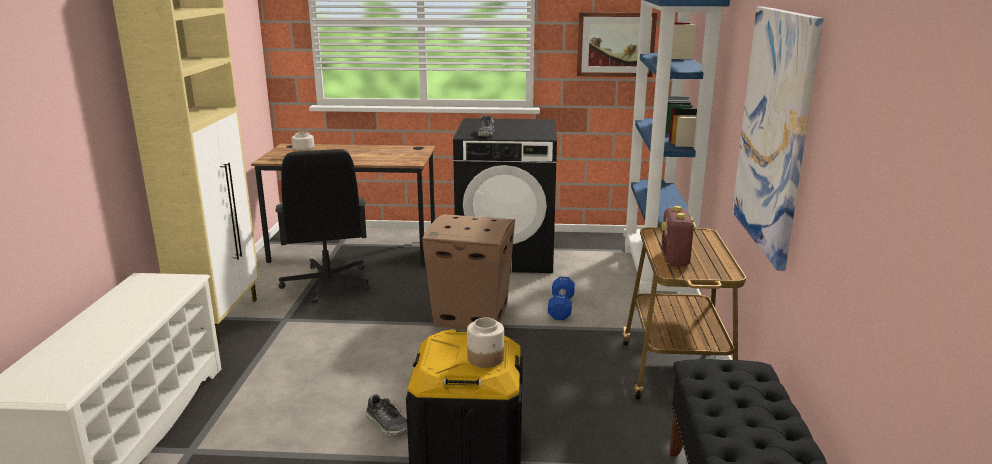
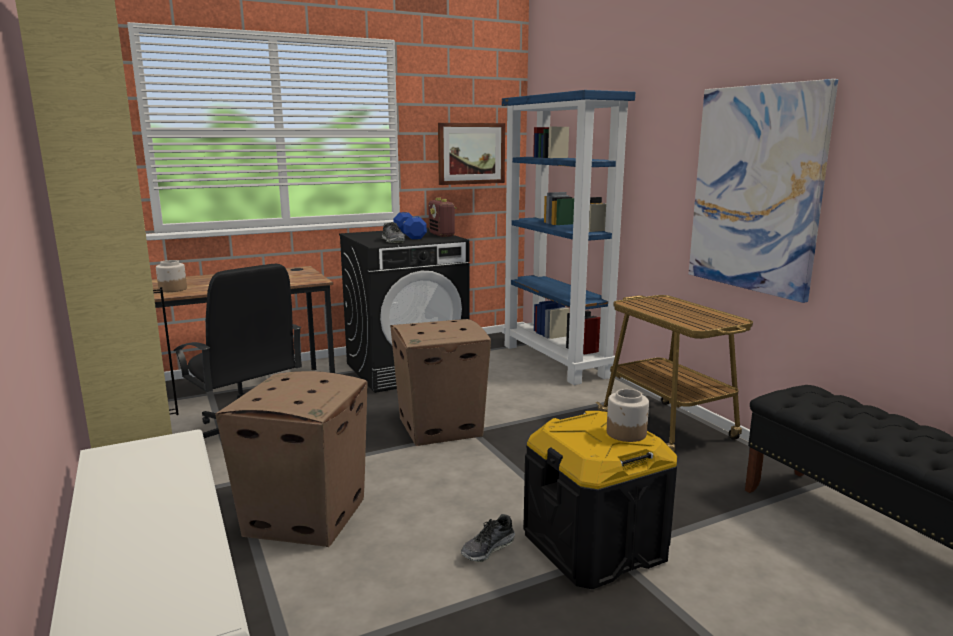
camera: 30 degrees left, 5 degrees down
shoe [365,394,407,435] -> shoe turned 120 degrees clockwise [461,514,515,562]
blue dumbbell [548,277,575,320] -> blue dumbbell moved to [393,212,427,239]
radio [661,206,697,266] -> radio moved to [429,198,457,237]
none -> cardboard box [215,371,367,547]

